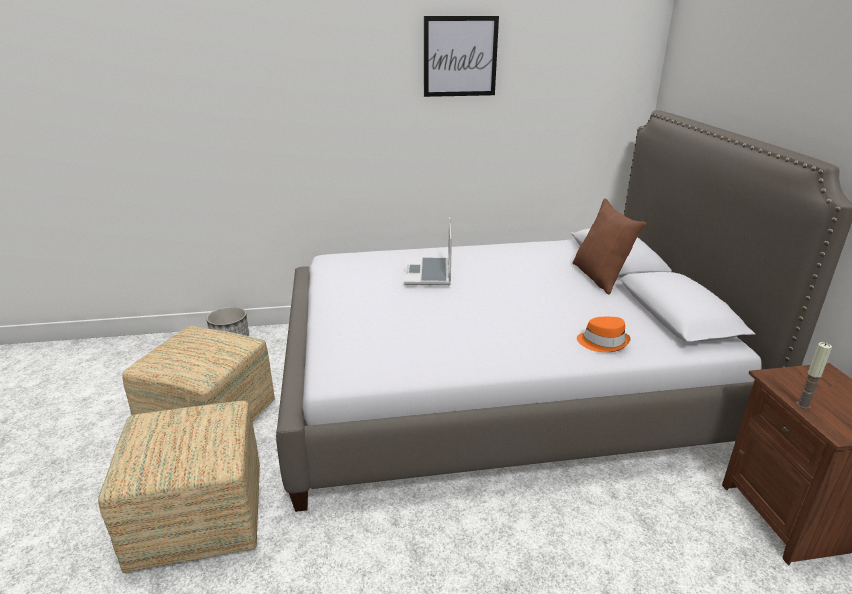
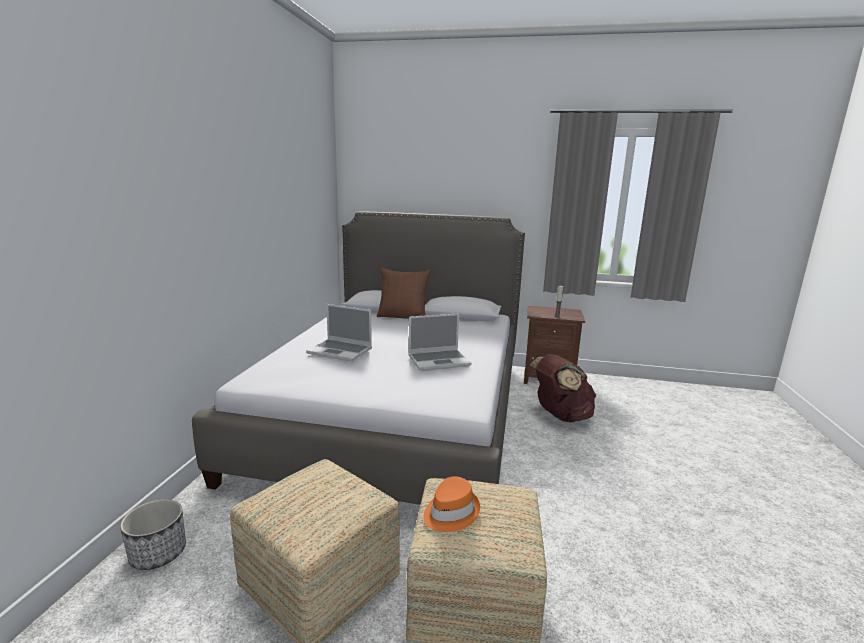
camera: 70 degrees left, 10 degrees down
picture [424,16,499,97] -> none
orange hat [577,317,631,352] -> orange hat moved to [423,476,480,532]
none -> laptop [408,313,471,371]
none -> brown backpack [530,354,596,422]

